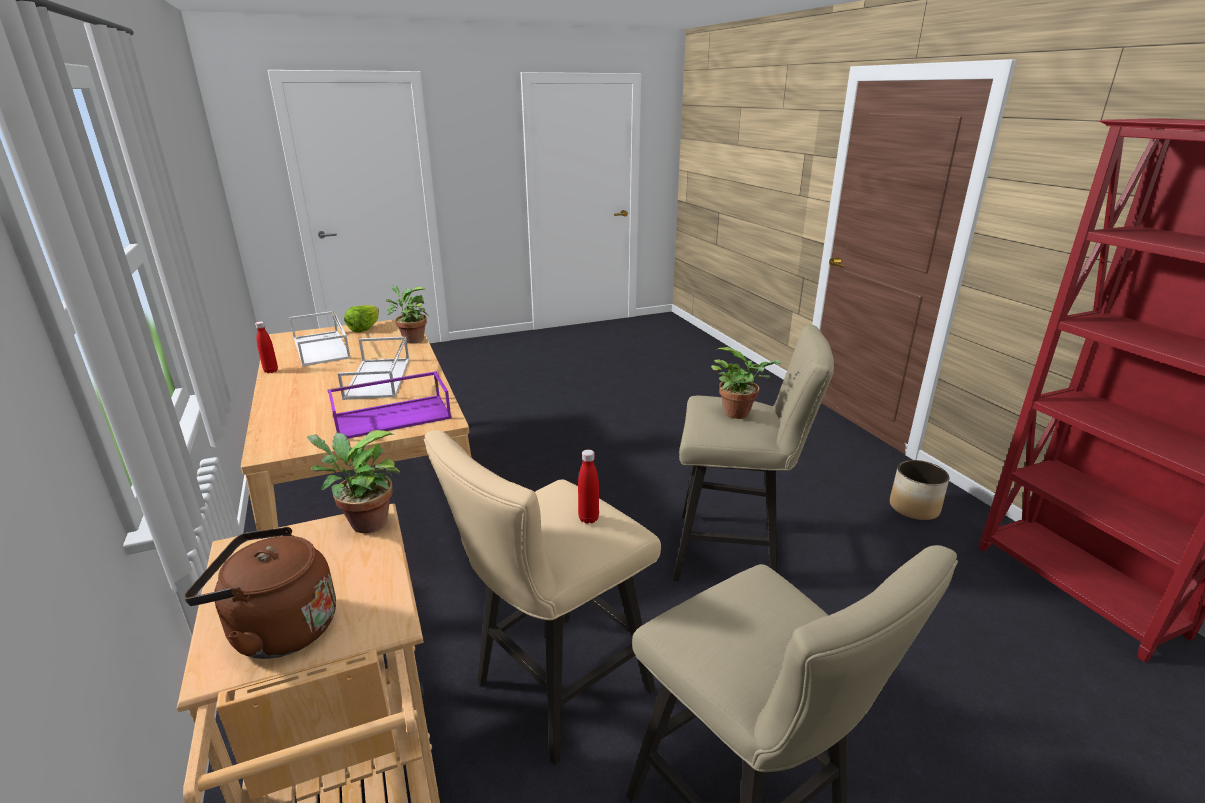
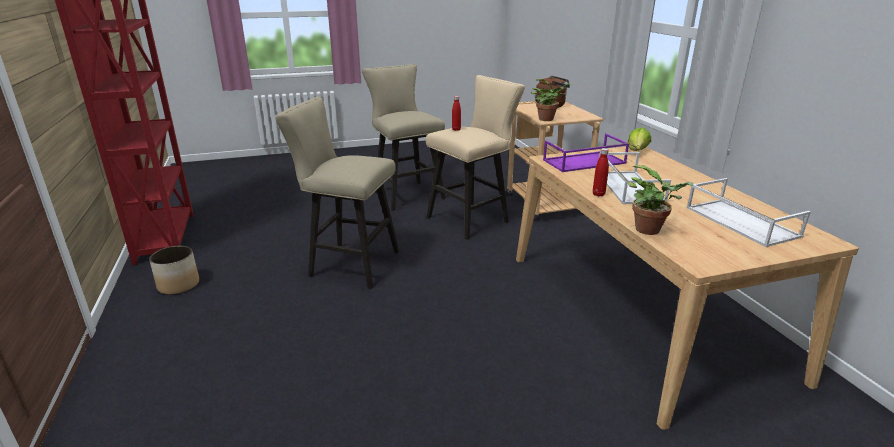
camera: 175 degrees left, 0 degrees up
red bottle [255,321,278,373] -> red bottle moved to [593,148,609,196]
lettuce [344,305,379,333] -> lettuce moved to [627,127,651,151]
potted plant [711,347,782,419] -> none

